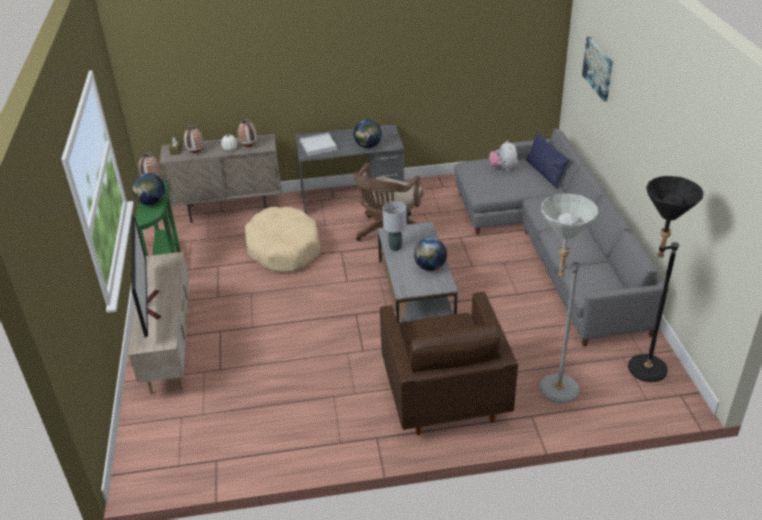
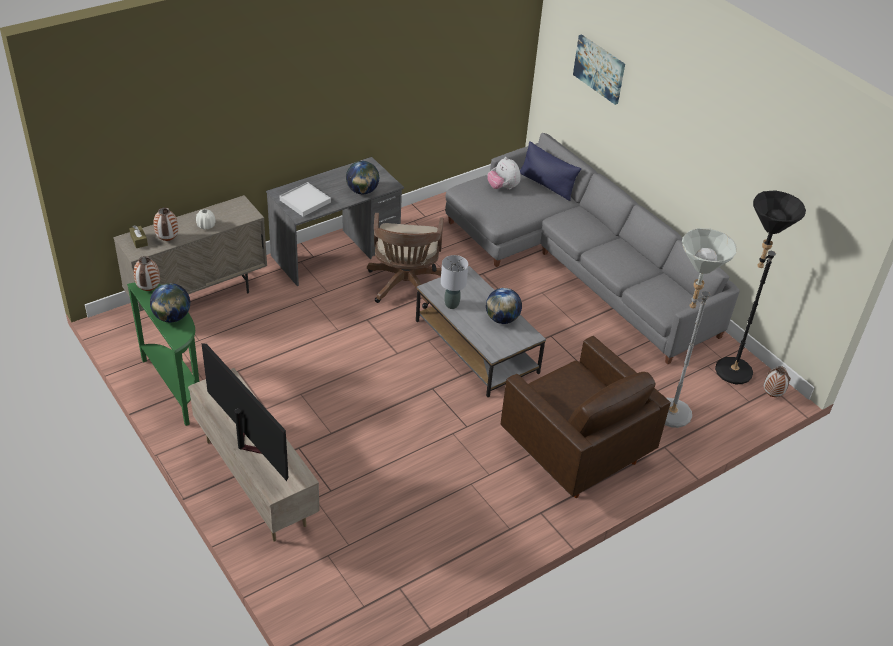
camera: 30 degrees left, 5 degrees up
vase [238,119,257,147] -> vase moved to [764,366,791,397]
beige dog bed [245,206,320,272] -> none

